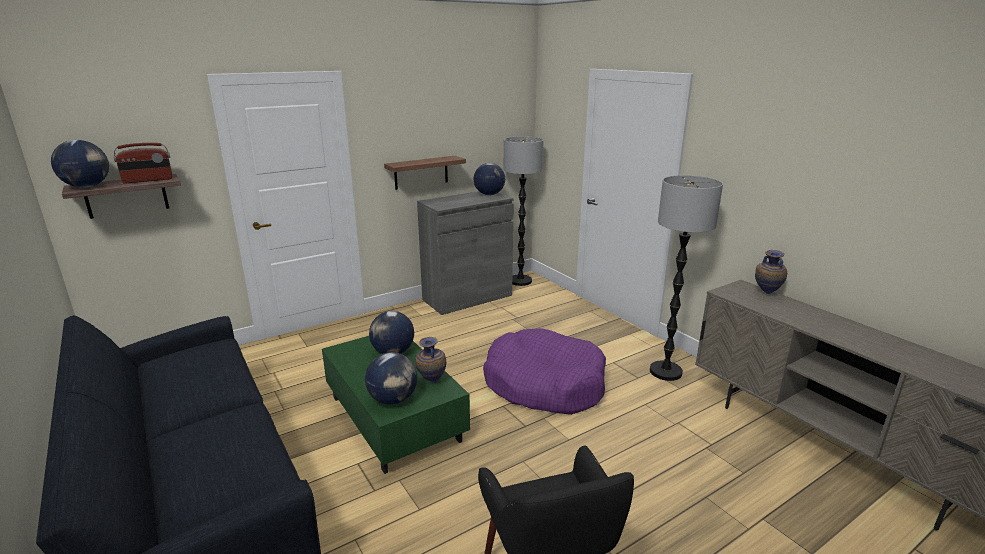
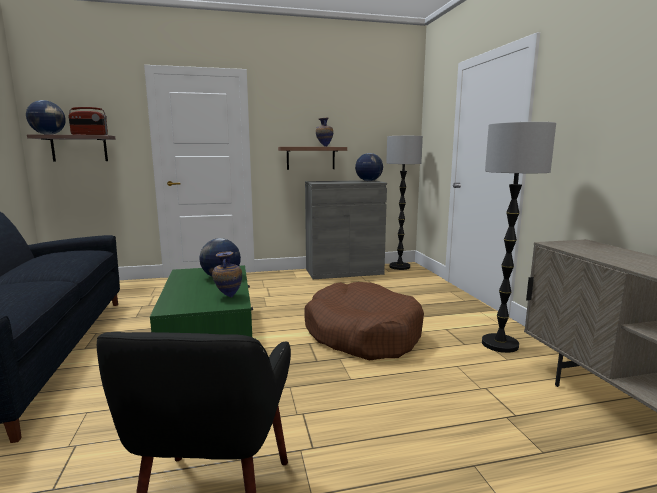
camera: 20 degrees right, 10 degrees down
globe [365,352,417,405] -> none
purple dog bed [483,328,606,415] -> brown dog bed [304,282,424,360]
vase [755,250,787,294] -> vase moved to [316,118,333,147]

